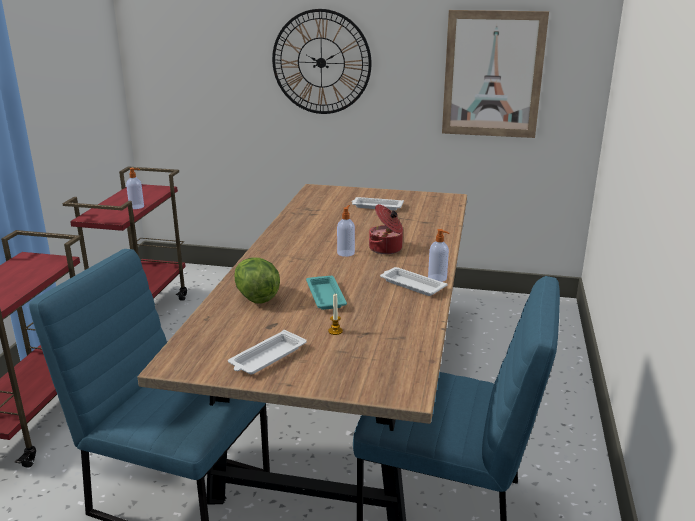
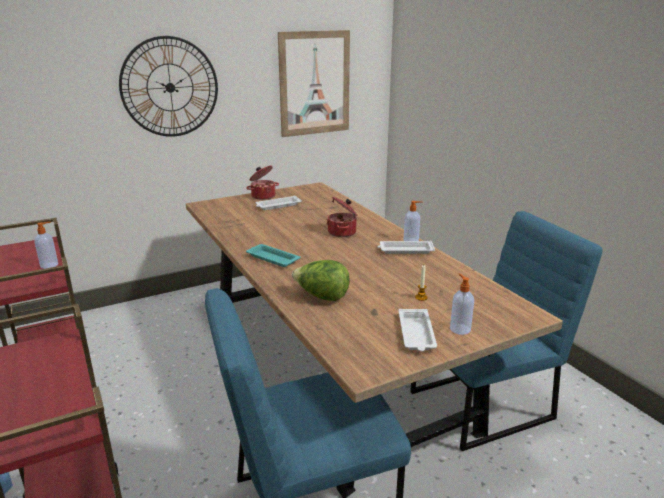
camera: 40 degrees left, 0 degrees up
turquoise tray [306,276,347,310] -> turquoise tray moved to [246,244,301,267]
soap dispenser [337,205,355,257] -> soap dispenser moved to [450,273,474,335]
none -> cooking pot [246,166,279,200]

